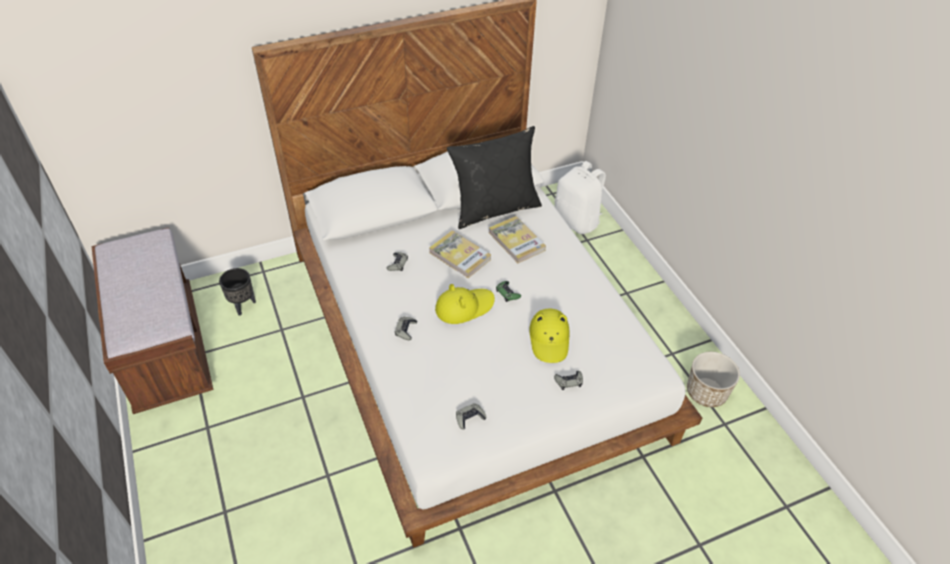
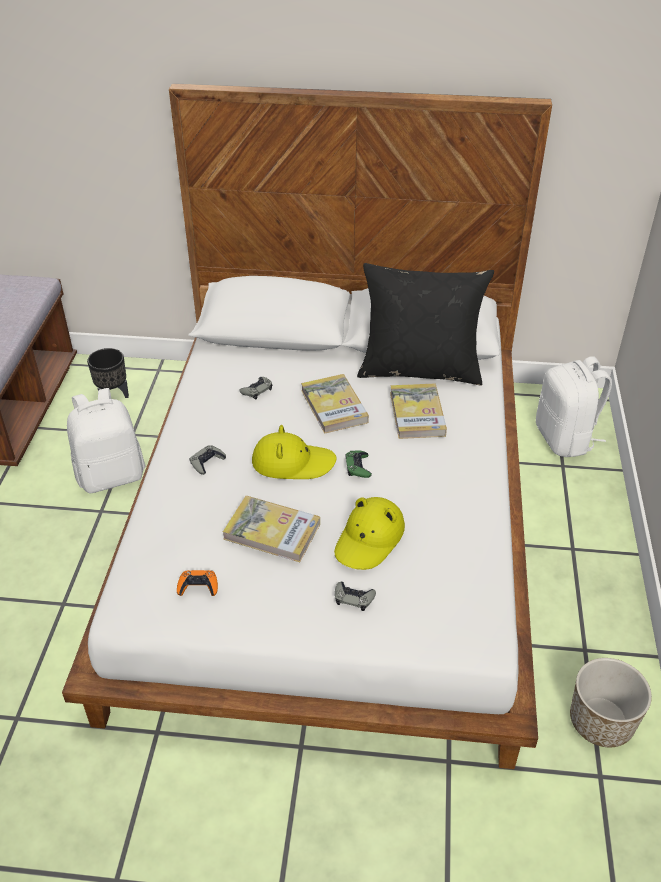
camera: 30 degrees right, 5 degrees down
grey game controller [456,403,486,430] -> orange game controller [177,570,218,596]
none -> white backpack [67,388,145,493]
none -> book [223,496,320,562]

